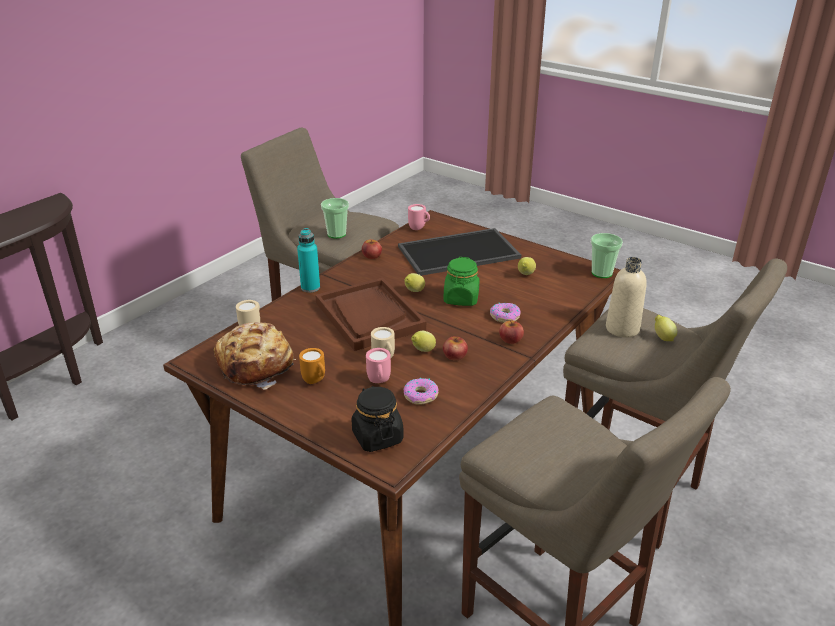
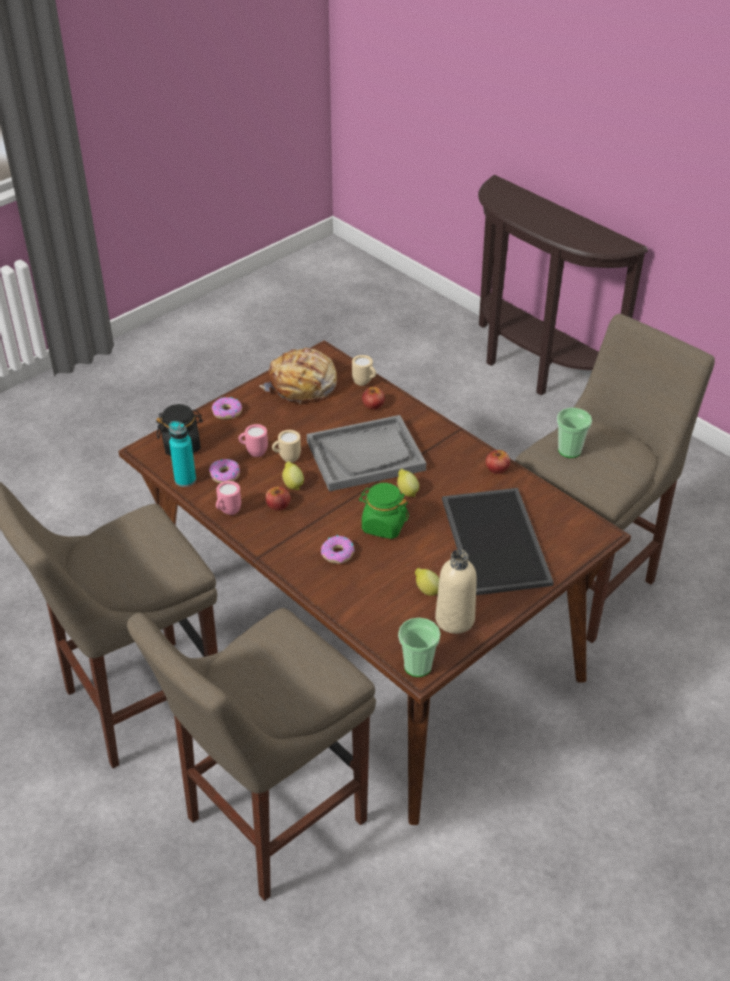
camera: 100 degrees right, 10 degrees up
turquoise bottle [297,228,320,293] -> turquoise bottle moved to [169,421,196,487]
orange mug [299,348,325,384] -> none
brown tray [315,278,426,351] -> grey tray [307,415,426,492]
pink mug [408,204,430,230] -> pink mug moved to [216,481,241,515]
apple [499,320,524,344] -> apple moved to [362,386,385,409]
beige bottle [606,257,647,338] -> beige bottle moved to [435,549,477,634]
lemon [655,315,677,341] -> none
none -> donut [212,397,242,419]

